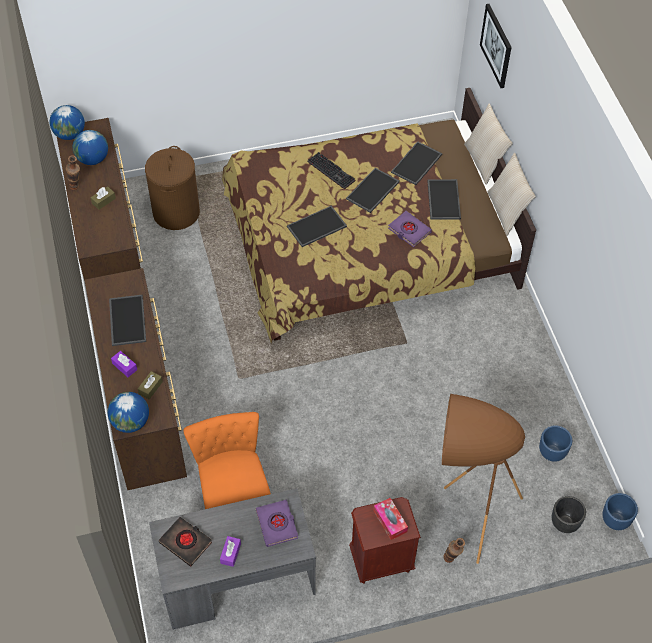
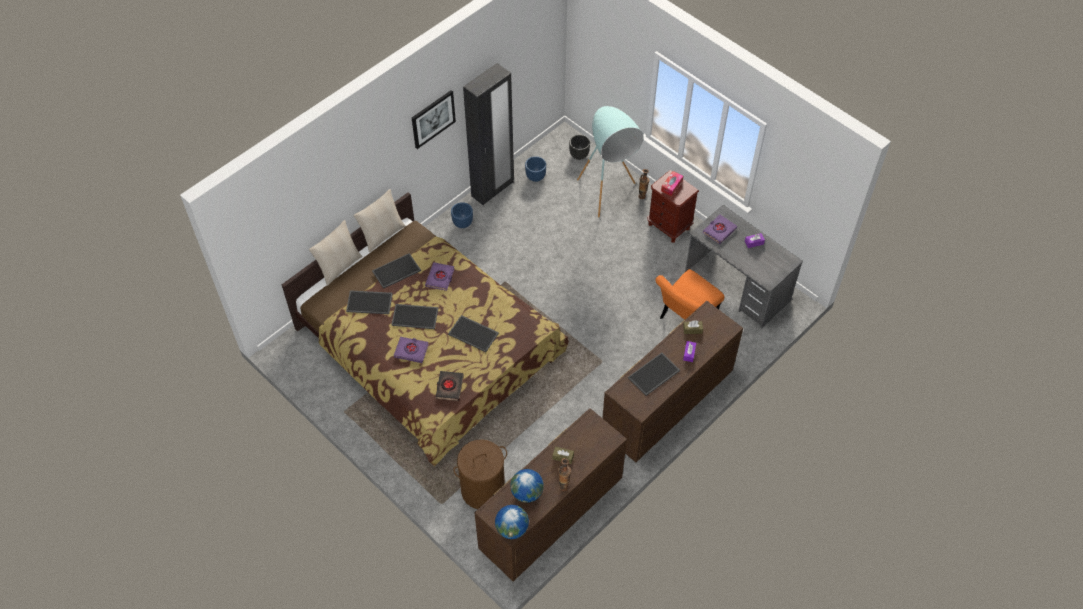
camera: 120 degrees left, 0 degrees up
globe [108,392,149,433] -> none
black book [159,517,212,567] -> black book moved to [436,371,464,401]
keyboard [307,152,355,189] -> purple book [394,337,429,363]
brown floor lamp [442,394,525,564] -> turquoise floor lamp [577,106,644,218]
picture [480,4,512,88] -> picture moved to [412,90,456,149]
blue planter [603,493,638,530] -> blue planter moved to [451,202,473,228]
none -> black wardrobe [463,63,514,205]

